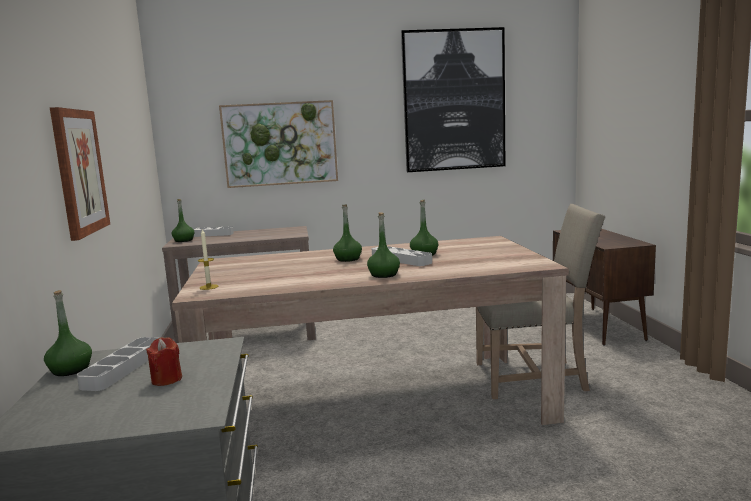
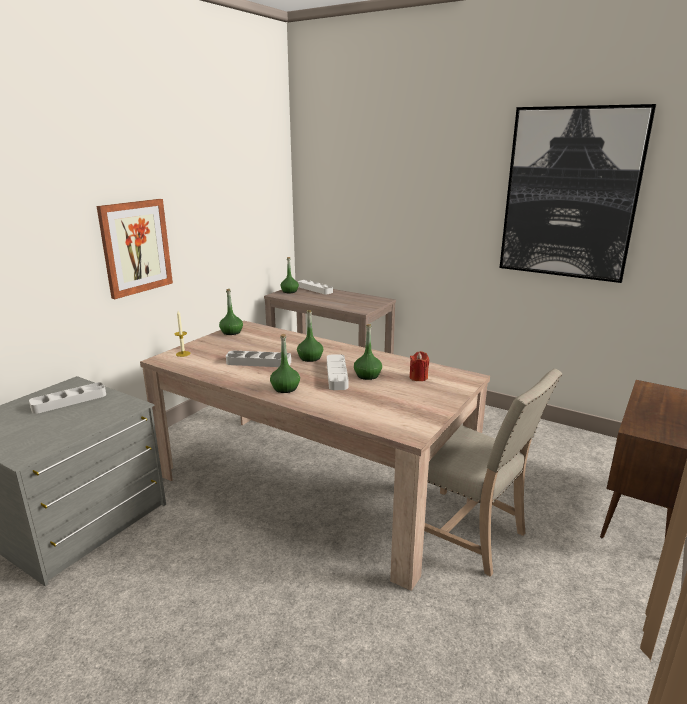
camera: 40 degrees right, 10 degrees up
green bottle [44,290,92,376] -> green bottle moved to [219,289,243,335]
red candle [146,337,182,386] -> red candle moved to [410,351,429,381]
picture [219,100,338,188] -> none
none -> grey tray [226,351,291,367]

